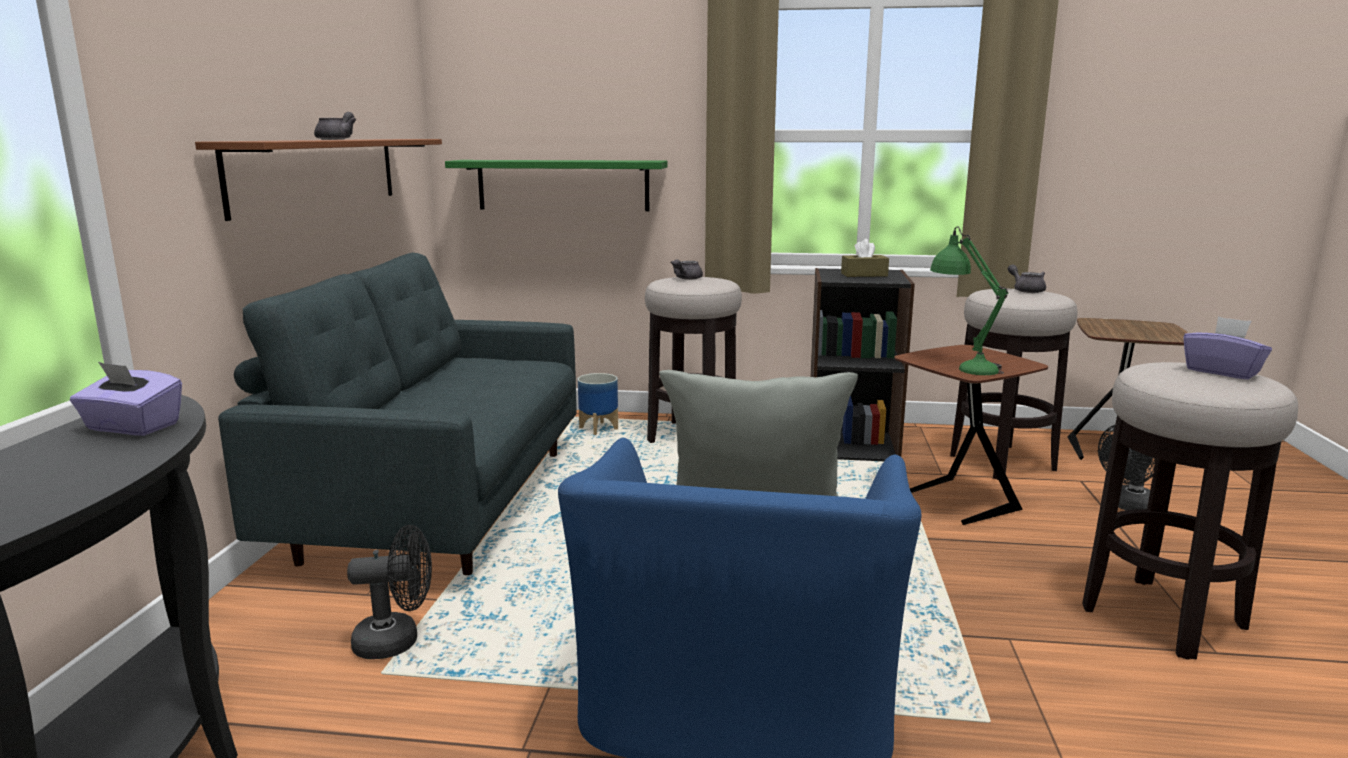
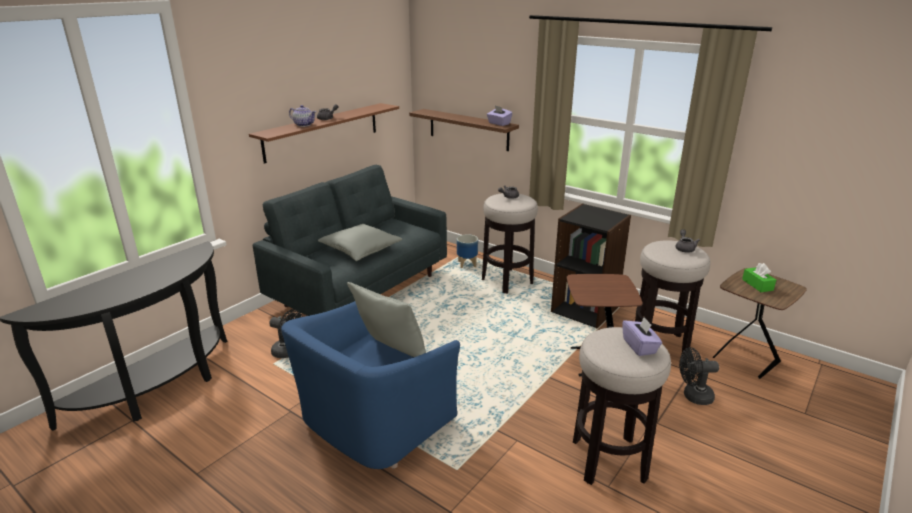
camera: 30 degrees right, 10 degrees up
purple tissue box [70,362,182,436] -> purple tissue box moved to [487,106,513,126]
green shelf [445,160,668,211] -> brown shelf [409,109,519,151]
brown tissue box [841,239,889,277] -> none
green table lamp [930,226,1008,375] -> none
none -> teapot [289,105,316,127]
none -> grey pillow [318,224,402,261]
none -> green tissue box [742,263,776,292]

